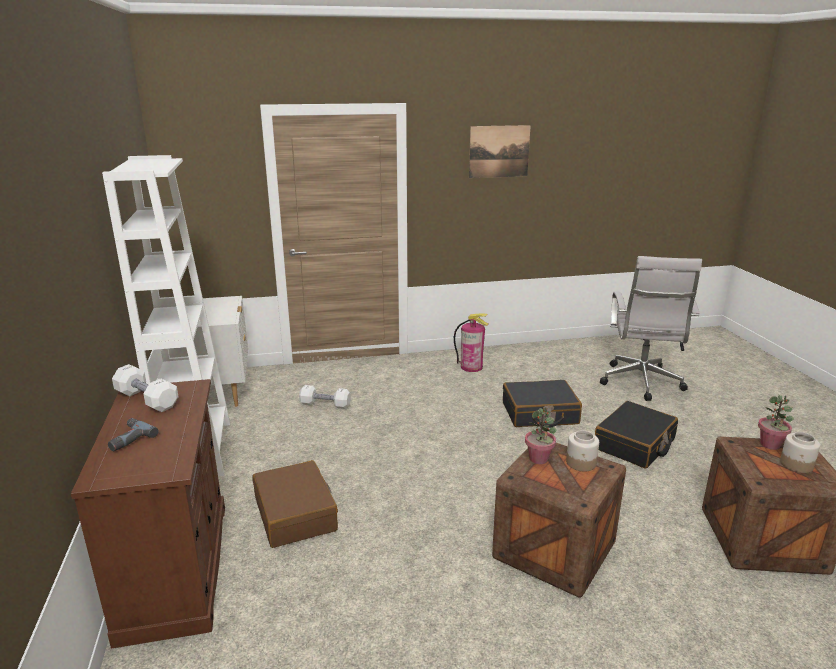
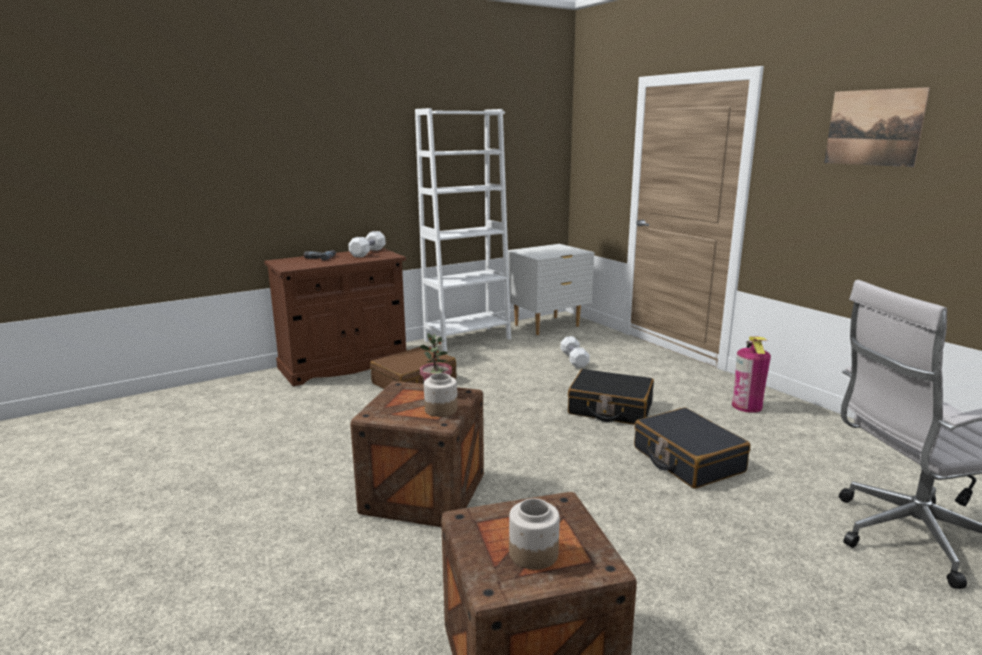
camera: 70 degrees right, 5 degrees down
black suitcase [595,401,678,469] -> black suitcase moved to [568,369,654,425]
potted plant [758,395,794,450] -> none

